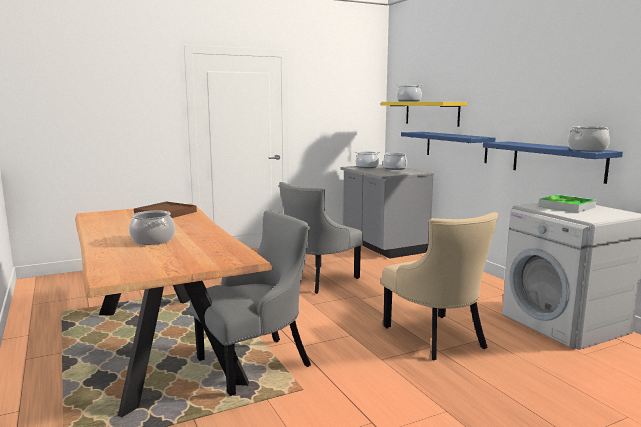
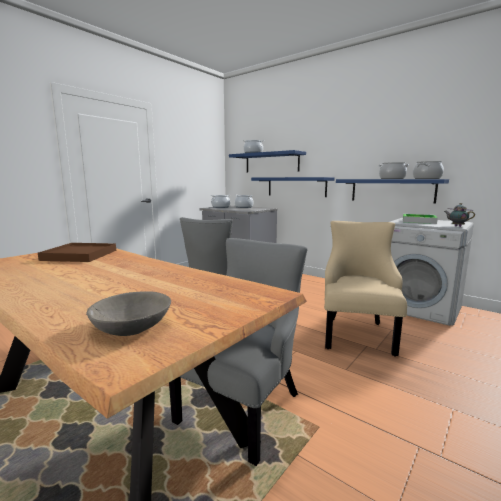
camera: 25 degrees left, 0 degrees up
cooking pot [129,211,175,245] -> cooking pot moved to [379,162,409,179]
yellow shelf [381,102,467,127] -> blue shelf [229,150,306,172]
beige chair [381,212,498,360] -> beige chair turned 120 degrees counterclockwise [324,221,407,357]
none -> grey bowl [86,291,171,336]
none -> teapot [444,203,475,227]

